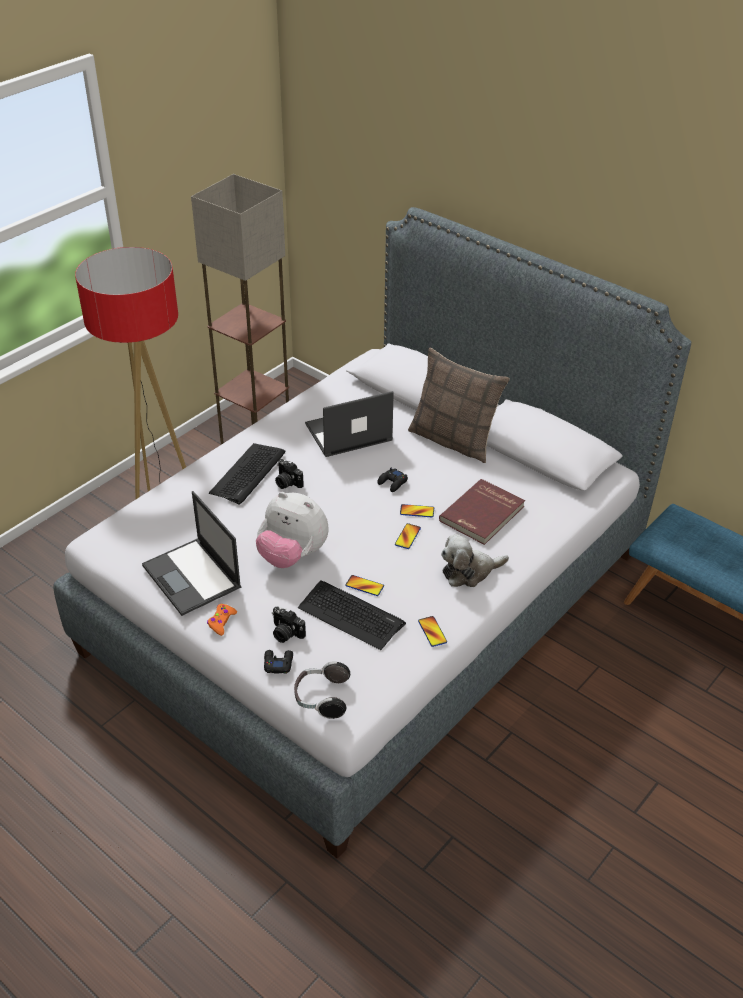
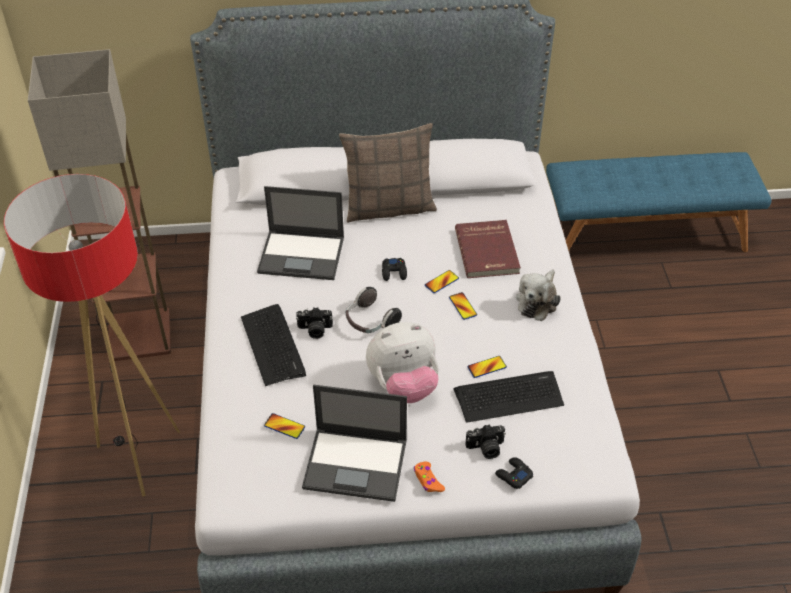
camera: 45 degrees left, 5 degrees up
headphones [294,661,350,719] -> headphones moved to [346,287,402,333]
laptop [305,391,394,457] -> laptop turned 105 degrees counterclockwise [257,186,344,280]
phone [418,616,447,647] -> phone moved to [264,413,305,439]

